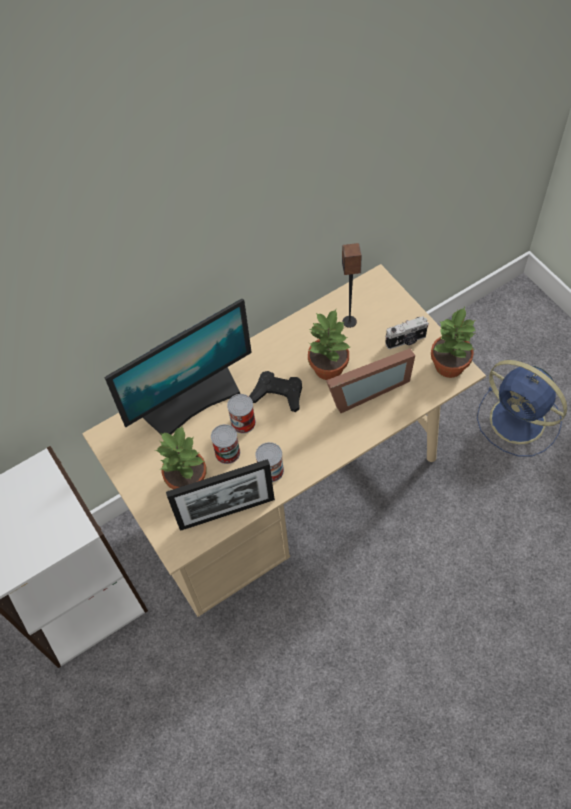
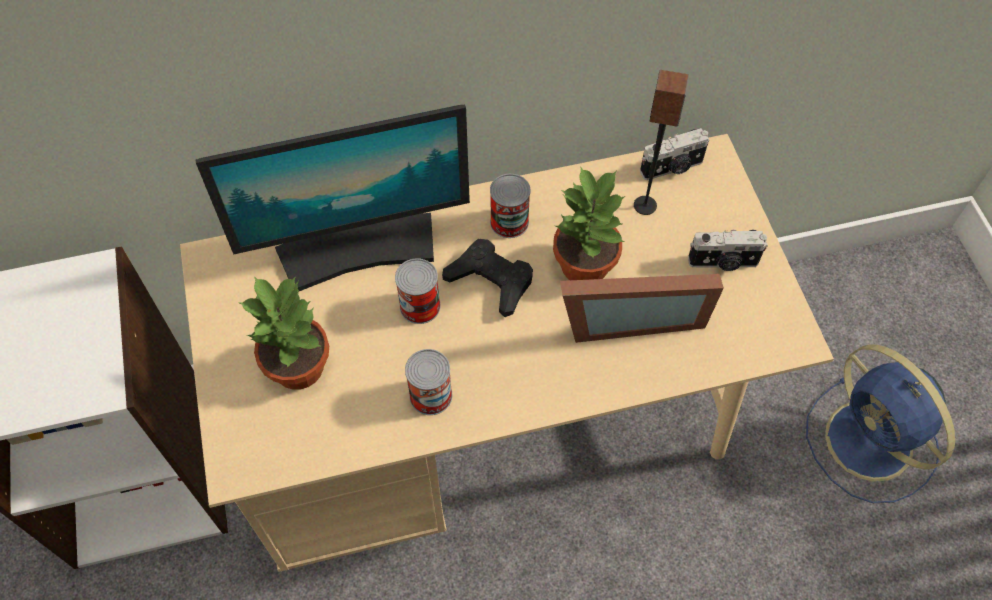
camera: 15 degrees right, 0 degrees up
picture frame [166,459,275,531] -> none
can [211,424,240,464] -> can moved to [490,174,531,238]
potted plant [431,307,476,378] -> none
none -> camera [640,128,709,180]

